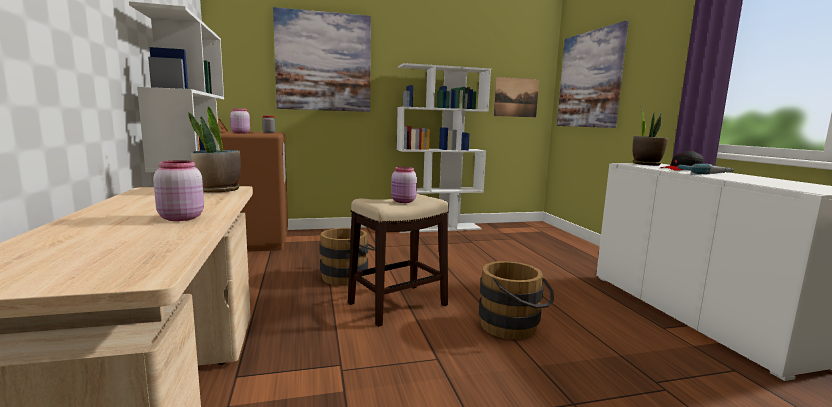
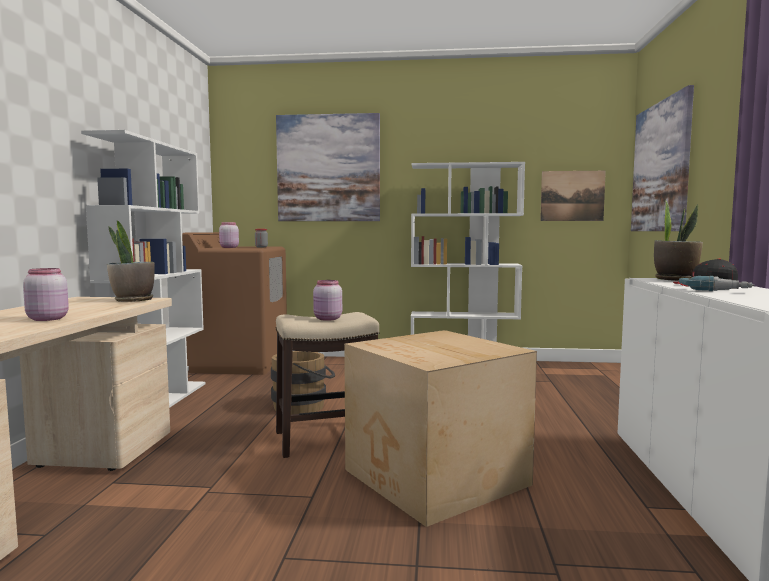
camera: 20 degrees right, 5 degrees down
brown bucket [479,261,554,340] -> cardboard box [344,330,537,527]

